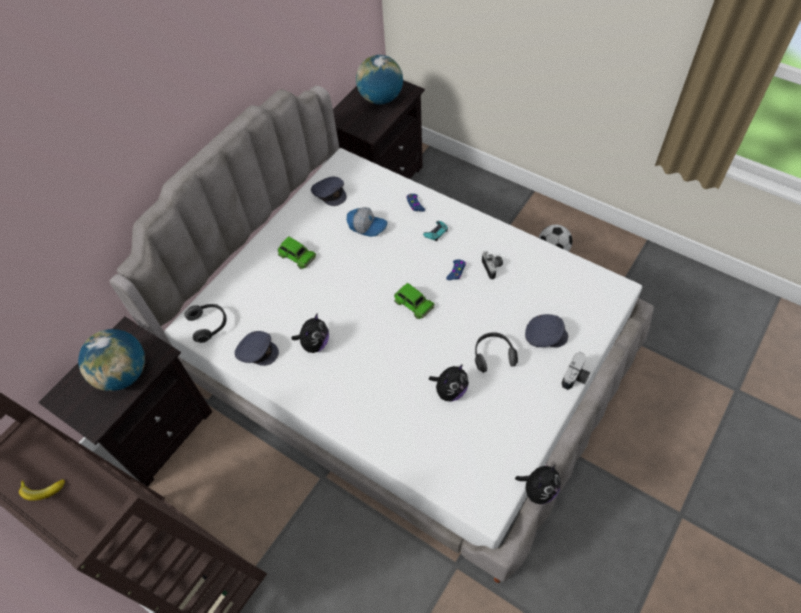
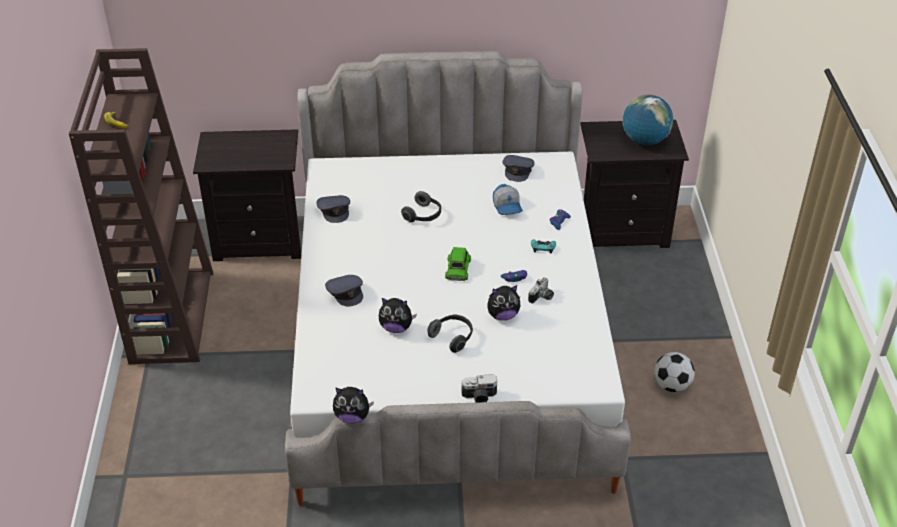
camera: 50 degrees right, 15 degrees down
globe [78,329,145,391] -> none
headphones [184,304,227,343] -> headphones moved to [401,191,441,222]
green toy car [278,236,316,269] -> none
plush toy [291,314,329,353] -> plush toy moved to [488,285,520,321]
grey cap [525,314,568,347] -> grey cap moved to [325,275,363,307]

